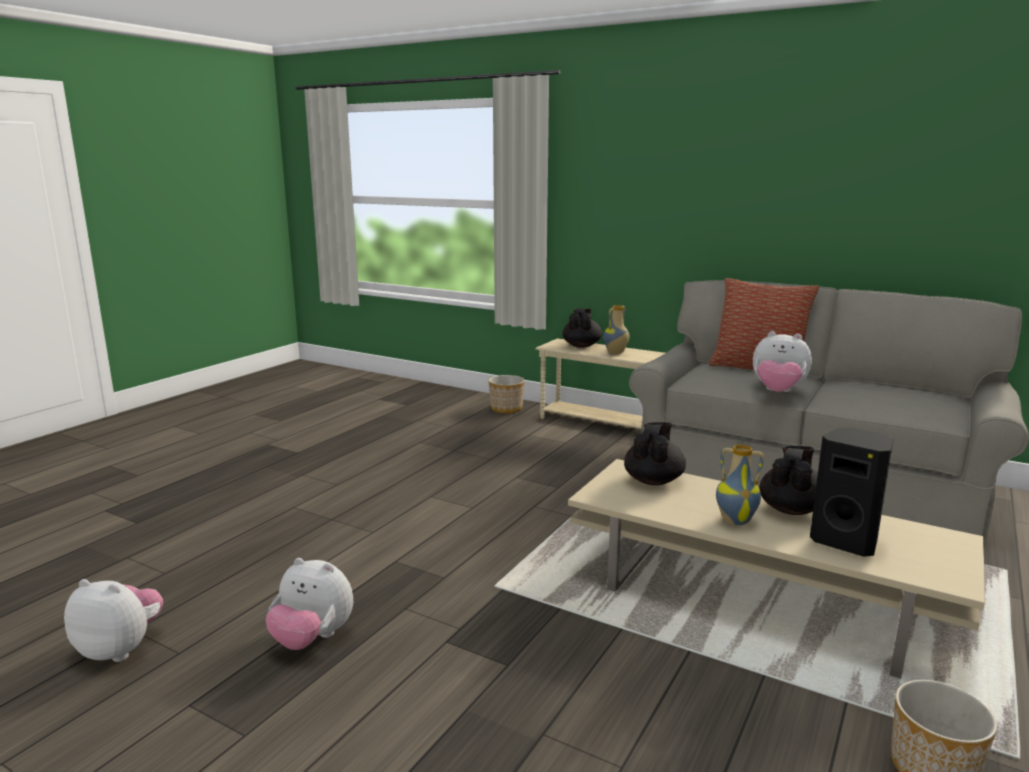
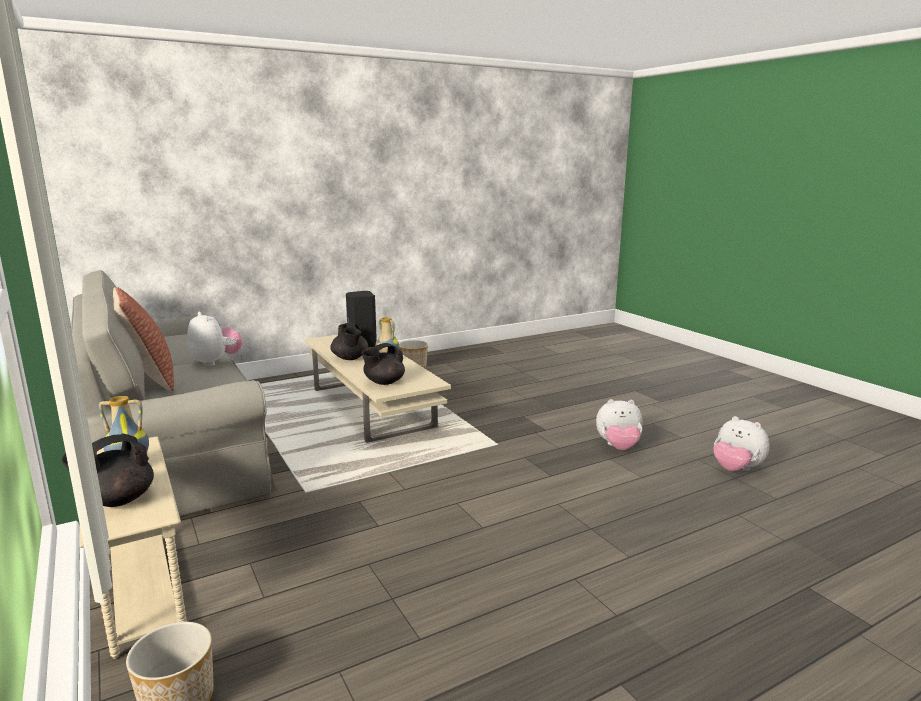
camera: 150 degrees left, 0 degrees up
plush toy [266,558,353,650] -> plush toy turned 135 degrees clockwise [596,399,643,450]
black teapot [759,446,818,515] -> black teapot turned 75 degrees counterclockwise [330,323,368,360]

